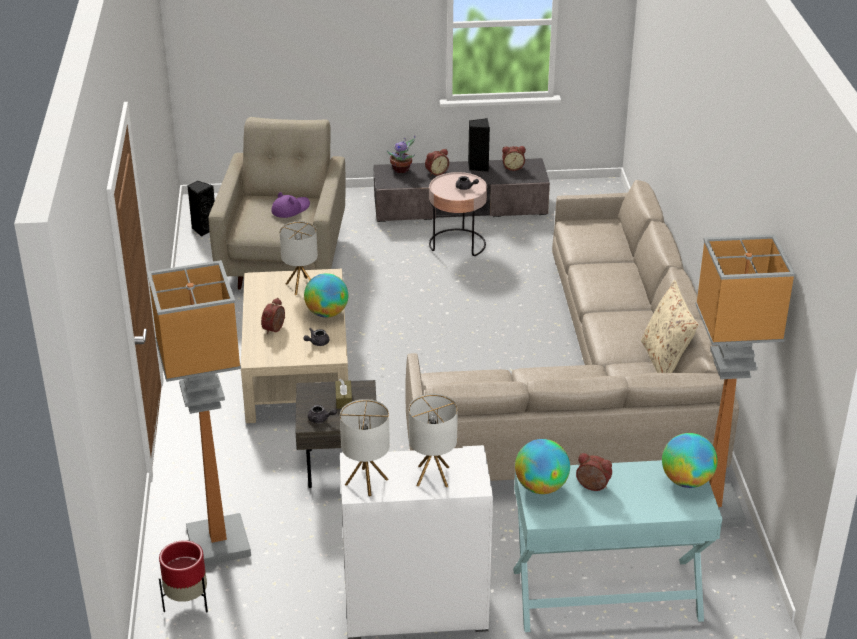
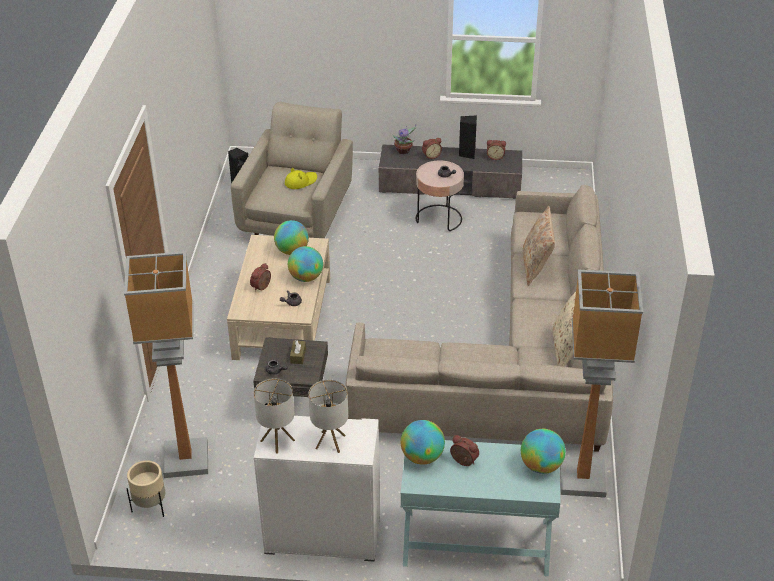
camera: 10 degrees right, 5 degrees up
red planter [159,540,208,613] -> beige planter [126,460,165,517]
purple hat [271,192,310,218] -> yellow hat [285,168,317,189]
table lamp [280,221,318,295] -> globe [274,220,309,255]
none -> beige pillow [523,206,555,286]

